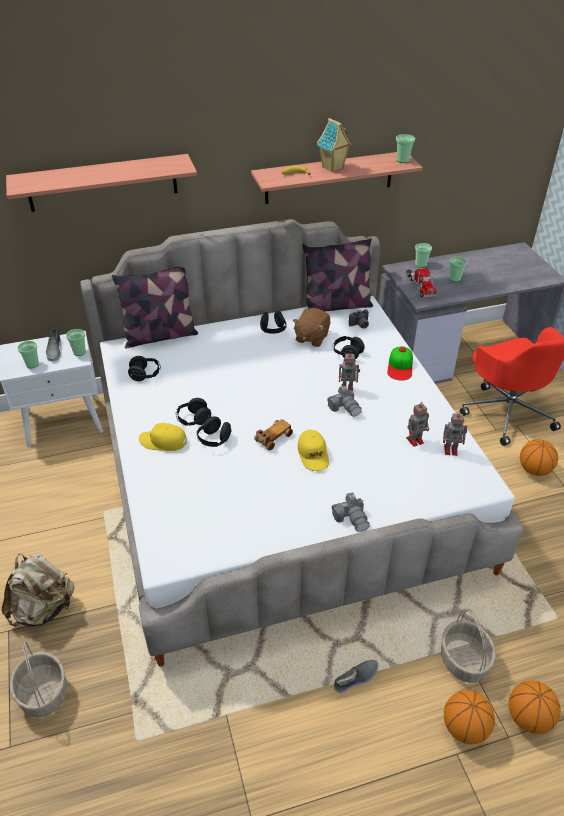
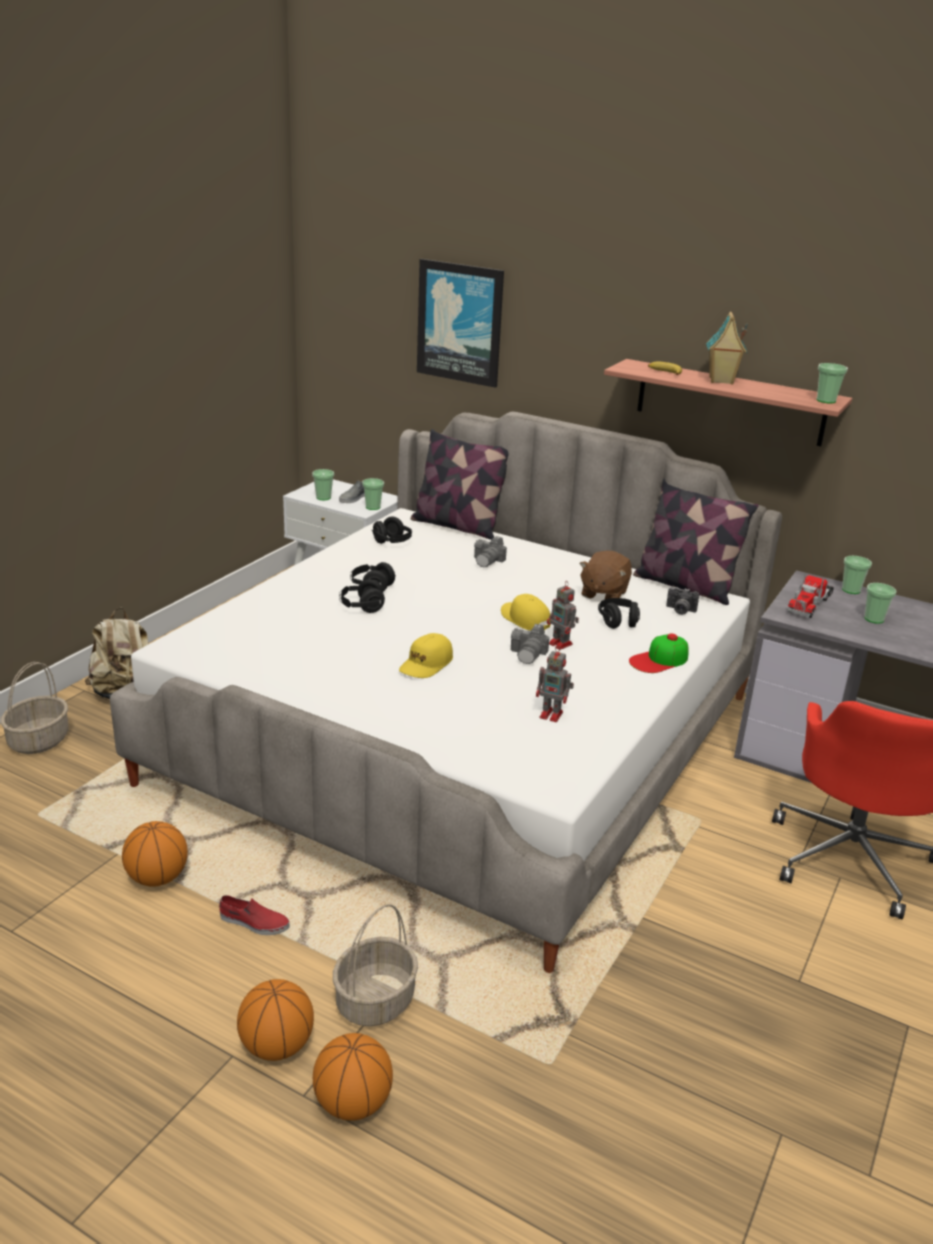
camera: 45 degrees right, 15 degrees down
shelf [6,154,197,212] -> picture [417,259,504,388]
yellow cap [139,423,187,451] -> yellow cap moved to [501,594,551,631]
toy car [254,419,293,450] -> none
black headphones [260,311,286,334] -> none
brown plush toy [293,308,330,347] -> brown plush toy turned 45 degrees counterclockwise [579,551,632,599]
camera [332,493,370,532] -> camera moved to [474,536,507,567]
grey shoe [334,660,378,693] -> red shoe [219,895,290,935]
toy robot [443,411,467,456] -> none
basketball [520,439,558,476] -> basketball moved to [122,821,188,887]

